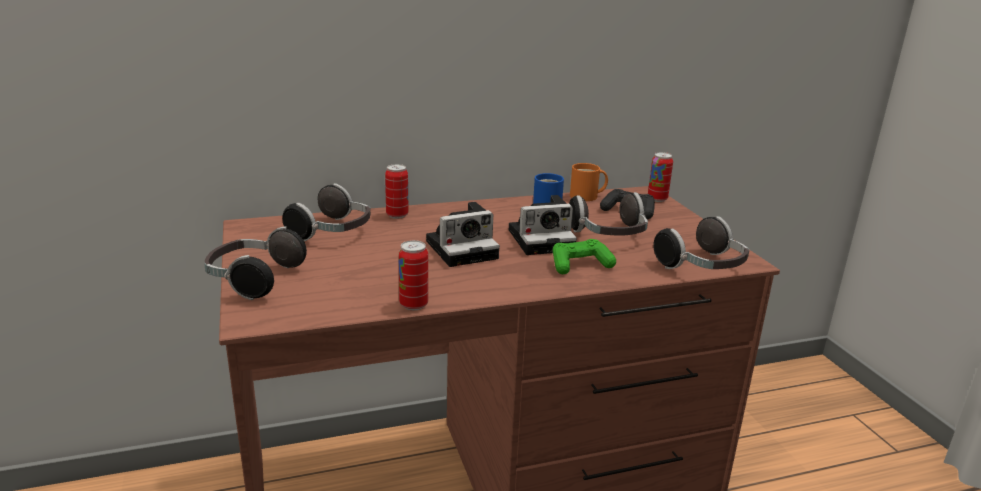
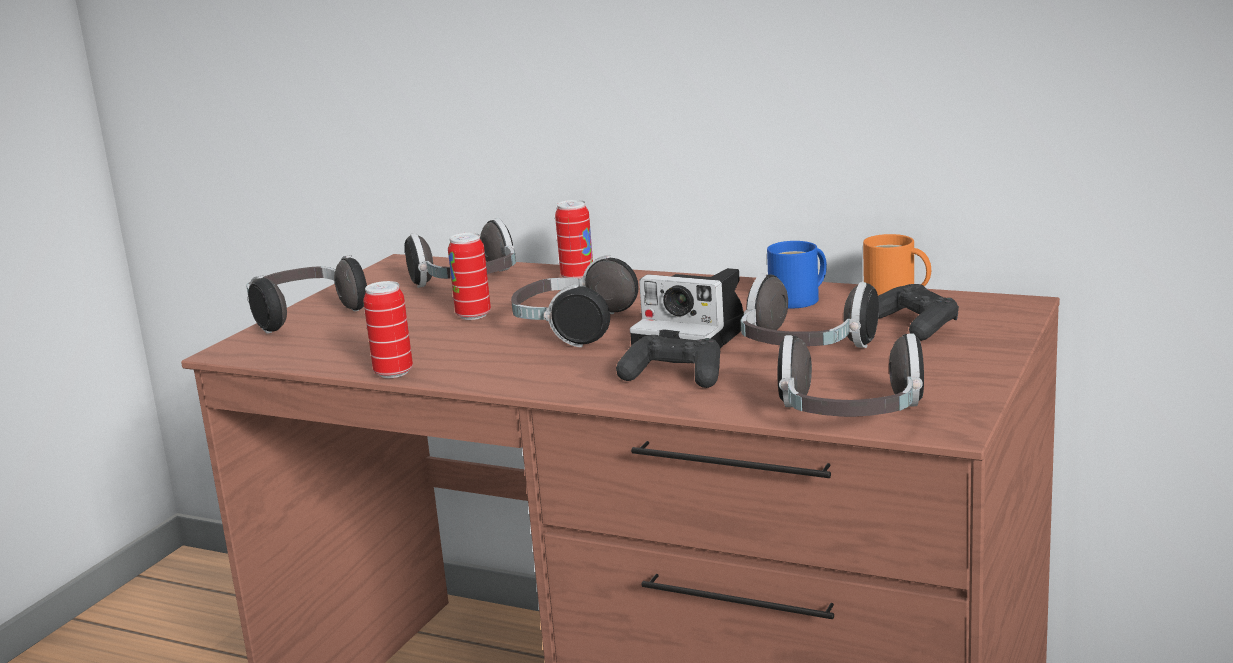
camera: 45 degrees right, 5 degrees down
camera [426,202,500,267] -> headphones [511,255,638,347]
green game controller [552,239,616,274] -> black game controller [616,335,720,388]
can [648,152,673,202] -> can moved to [448,233,491,320]

